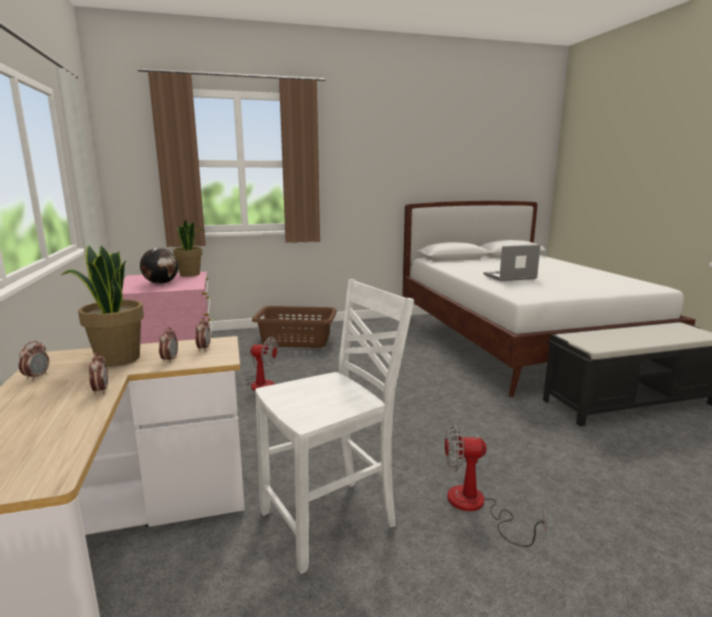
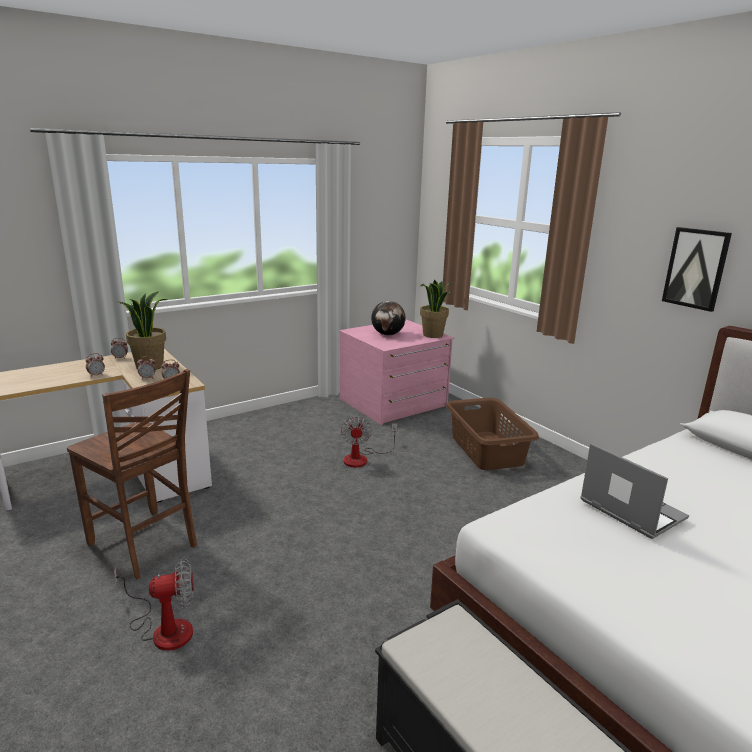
camera: 70 degrees right, 5 degrees up
white chair [255,279,414,574] -> brown chair [67,369,197,580]
fan [445,424,548,547] -> fan turned 90 degrees clockwise [114,558,194,651]
none -> picture [662,227,732,312]

